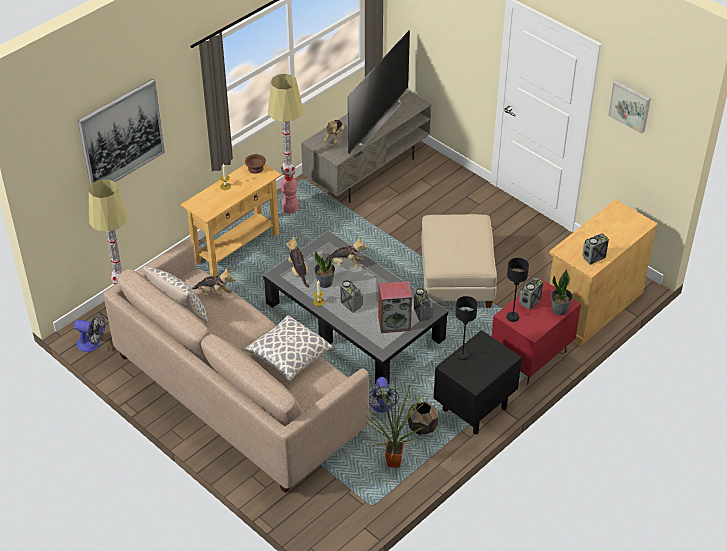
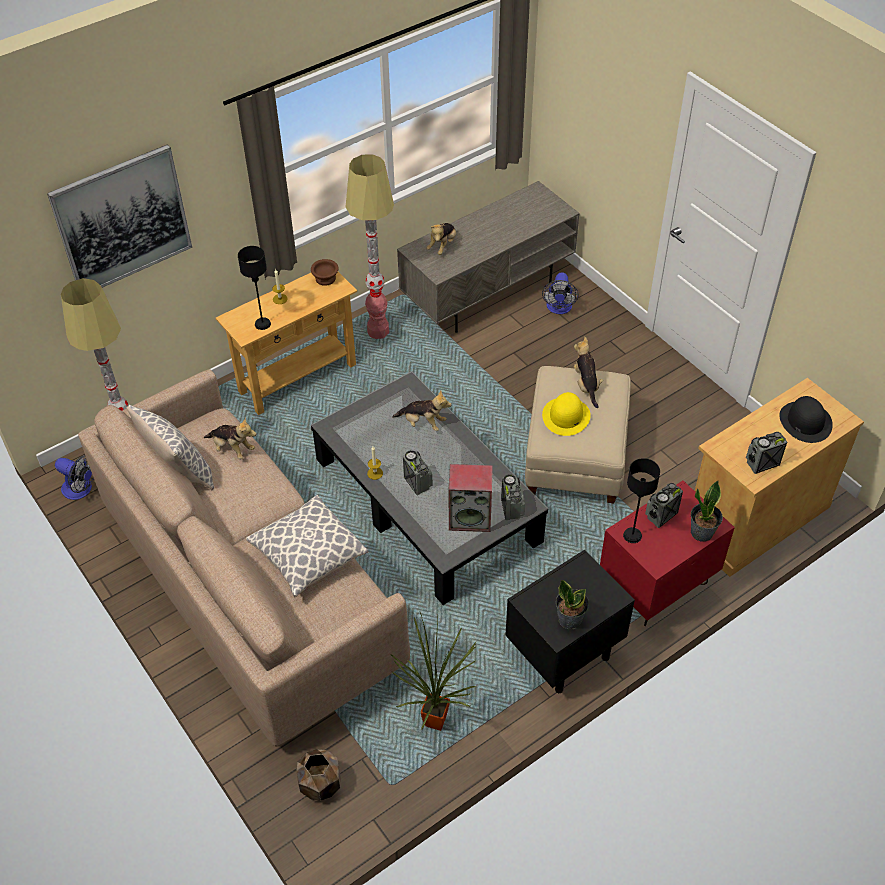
camera: 10 degrees right, 5 degrees up
plush toy [286,236,311,288] -> plush toy moved to [574,337,603,408]
potted plant [314,251,335,288] -> potted plant moved to [556,580,589,629]
television [348,30,410,154] -> none
fan [369,377,399,413] -> fan moved to [542,272,578,314]
brown planter [408,401,438,435] -> brown planter moved to [296,749,341,801]
black table lamp [455,296,478,361] -> black table lamp moved to [238,246,271,330]
picture [608,80,651,134] -> none
none -> yellow hat [542,392,591,436]
none -> black hat [779,396,833,443]

